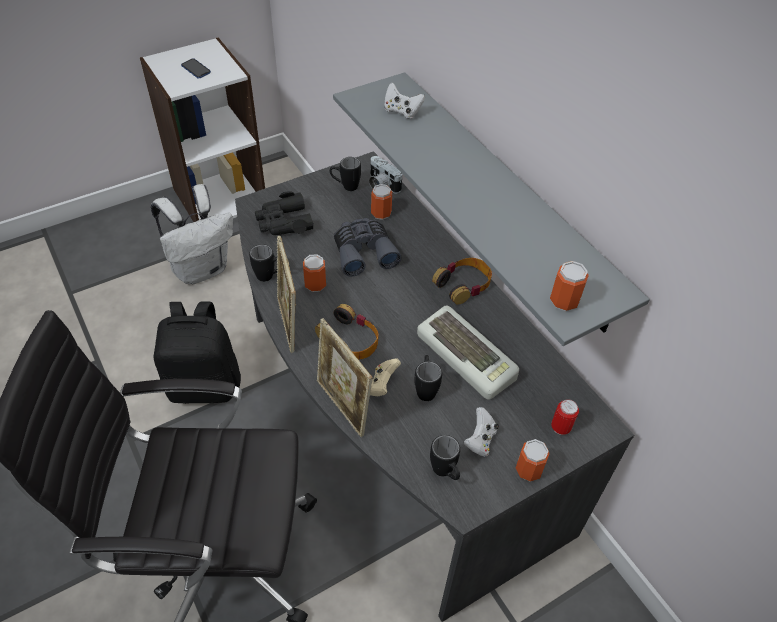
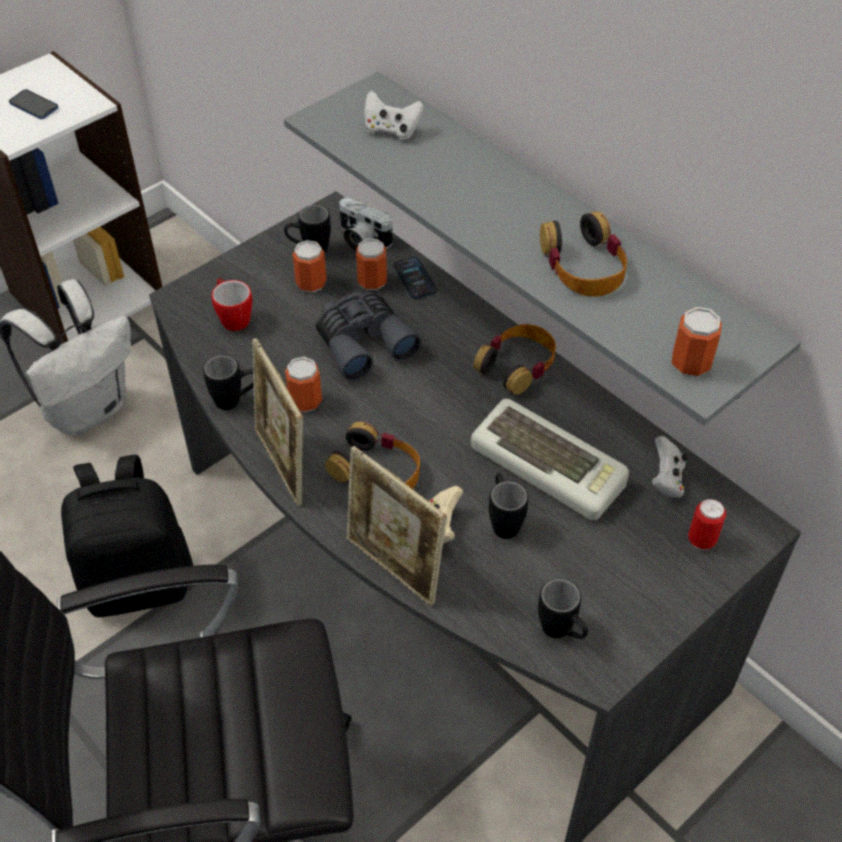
camera: 10 degrees left, 0 degrees up
black binoculars [255,191,314,235] -> mug [212,278,252,331]
white game controller [464,407,499,457] -> white game controller moved to [652,436,688,498]
can [516,439,550,482] -> can moved to [293,240,327,293]
none -> phone [393,257,437,299]
none -> headphones [540,211,627,297]

